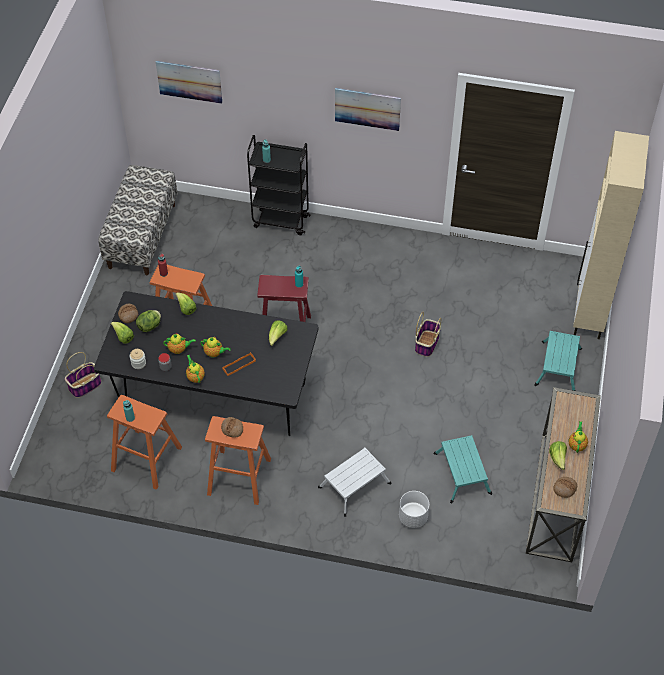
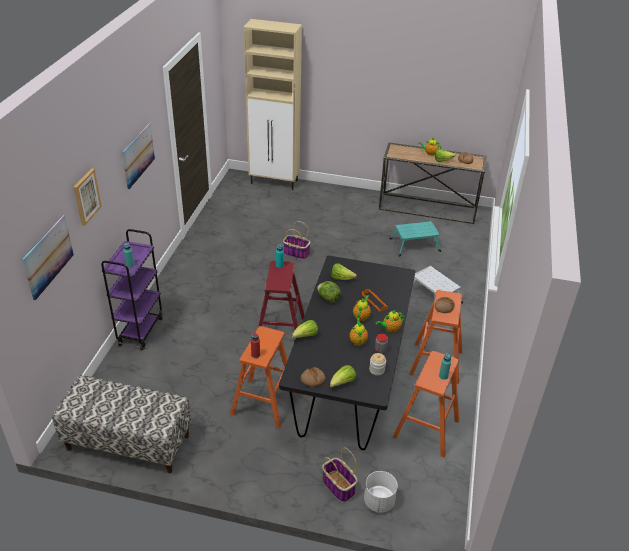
camera: 90 degrees left, 15 degrees down
lettuce [136,310,161,332] -> lettuce moved to [317,281,341,303]
black cart [247,135,310,236] -> purple cart [101,229,163,350]
white planter [399,491,429,528] -> white planter moved to [364,471,398,513]
turquoise step ladder [534,331,582,391] -> none
none -> picture [74,168,102,226]

